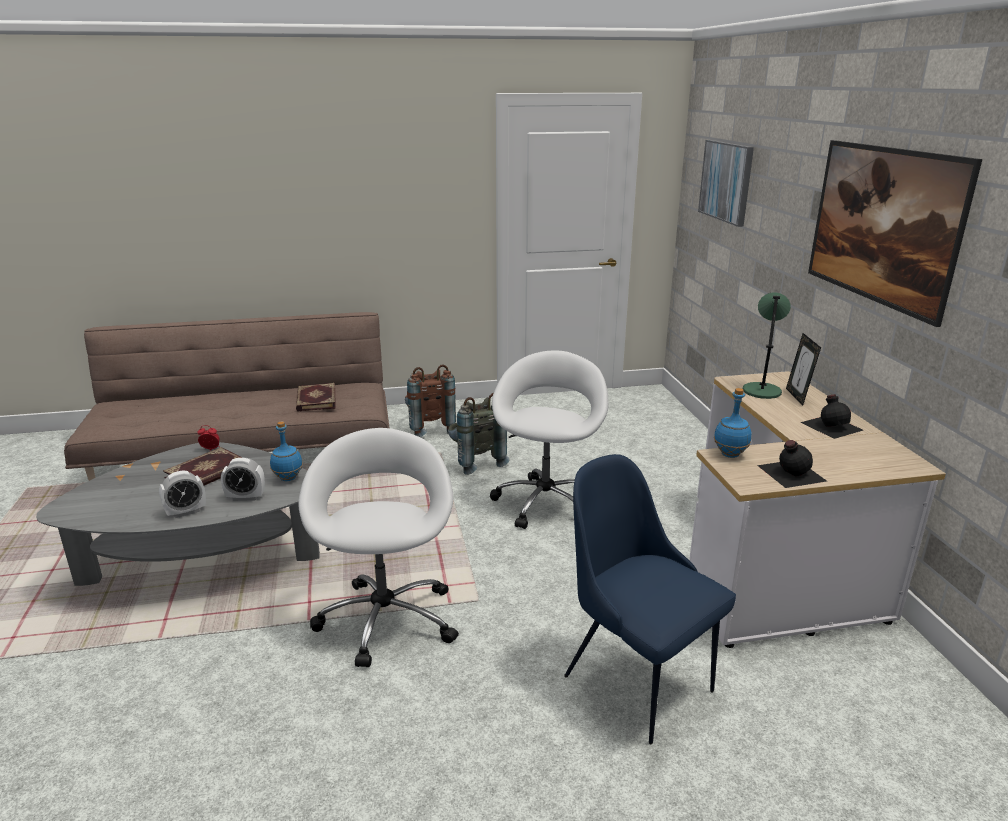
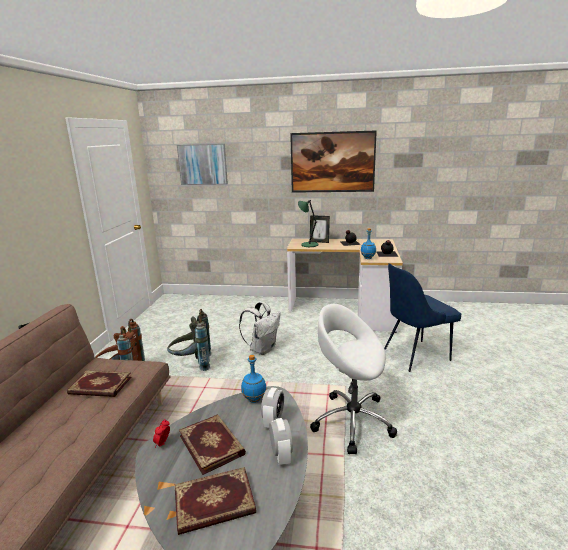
camera: 70 degrees left, 5 degrees down
white office chair [490,351,608,529] -> white backpack [239,302,280,355]
none -> book [174,467,256,535]

